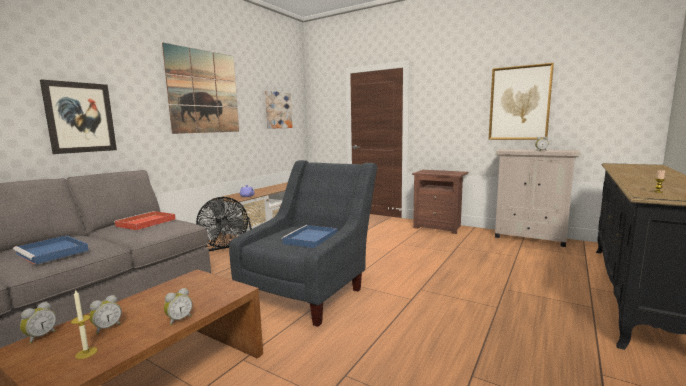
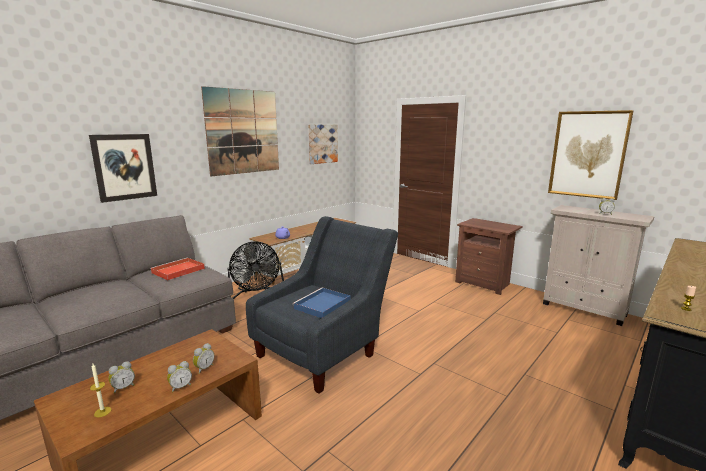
camera: 10 degrees right, 5 degrees up
blue tray [13,235,89,265] -> none
alarm clock [20,302,56,344] -> alarm clock moved to [193,343,214,374]

